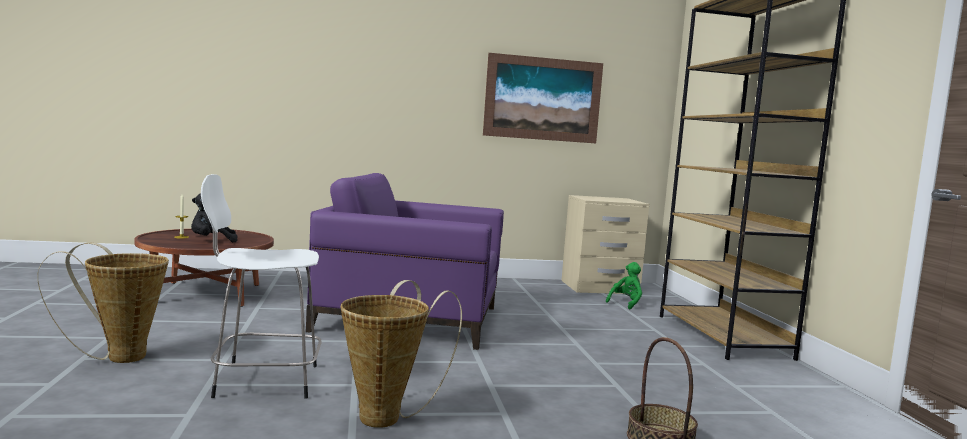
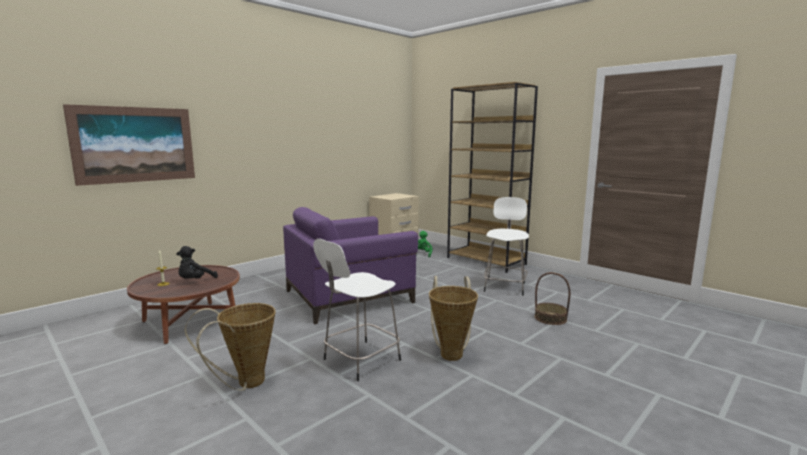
camera: 35 degrees left, 5 degrees up
picture [483,53,603,143] -> picture moved to [63,104,195,186]
none -> white stool [484,197,529,296]

